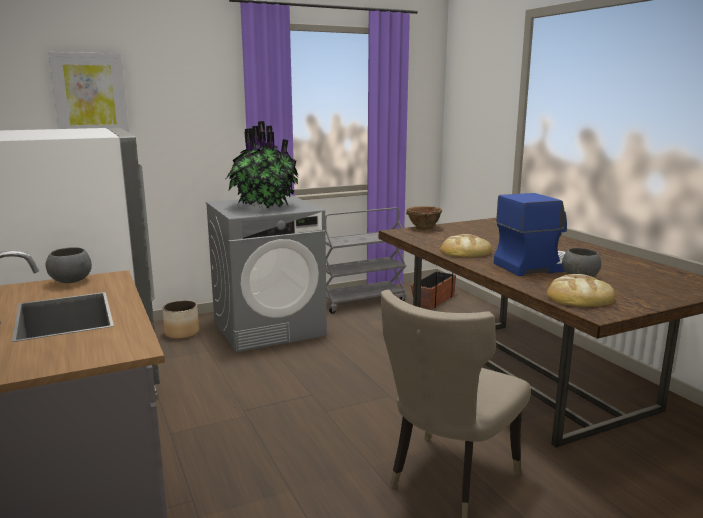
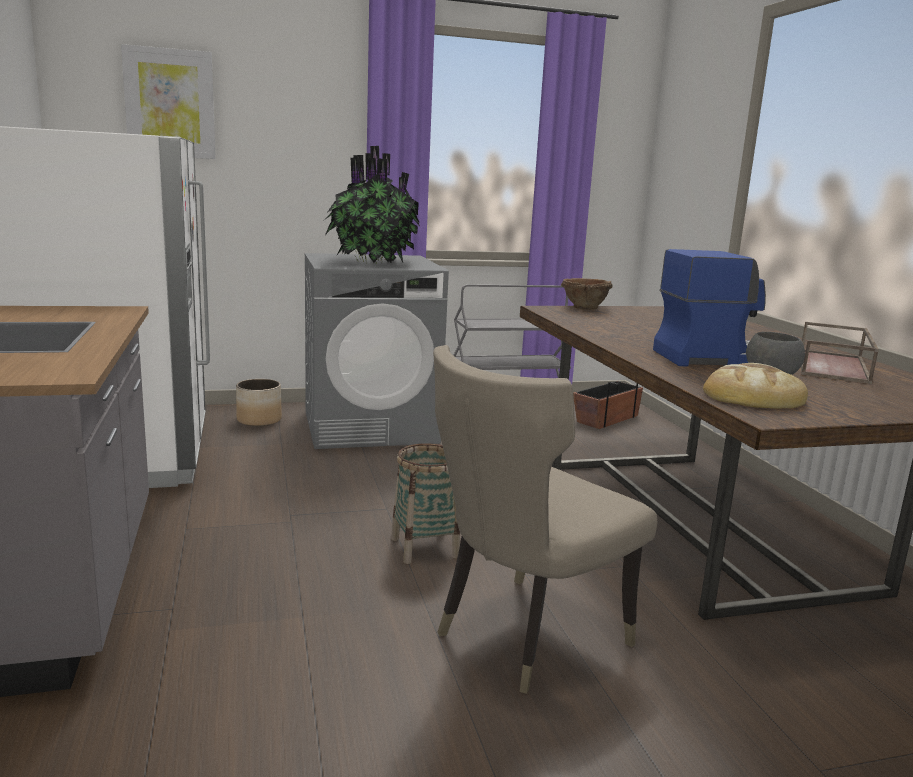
camera: 10 degrees right, 0 degrees up
grey bowl [46,247,92,283] -> none
bread [440,234,492,257] -> none
none -> basket [391,443,460,564]
none -> brown tray [801,322,879,384]

